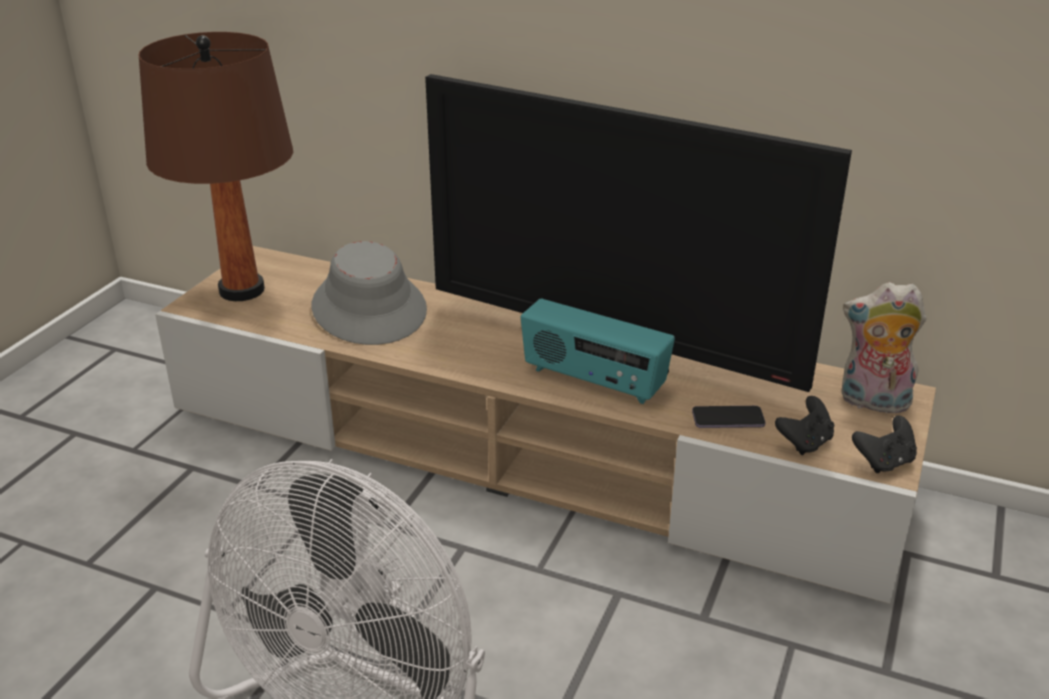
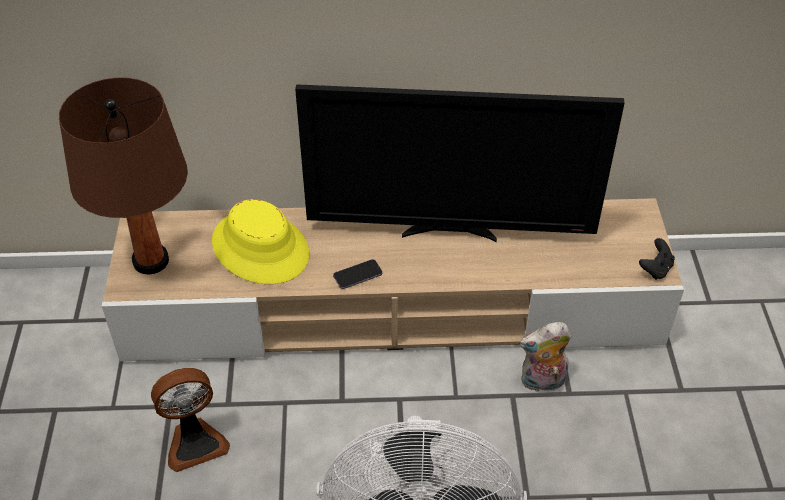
camera: 25 degrees left, 15 degrees up
grey hat [312,241,427,345] -> yellow hat [212,199,309,284]
radio [520,299,675,404] -> none
phone [692,406,766,428] -> phone moved to [333,259,383,289]
black game controller [775,396,834,455] -> none
plush toy [841,282,926,417] -> plush toy moved to [520,322,571,394]
none -> fan [151,368,230,472]

